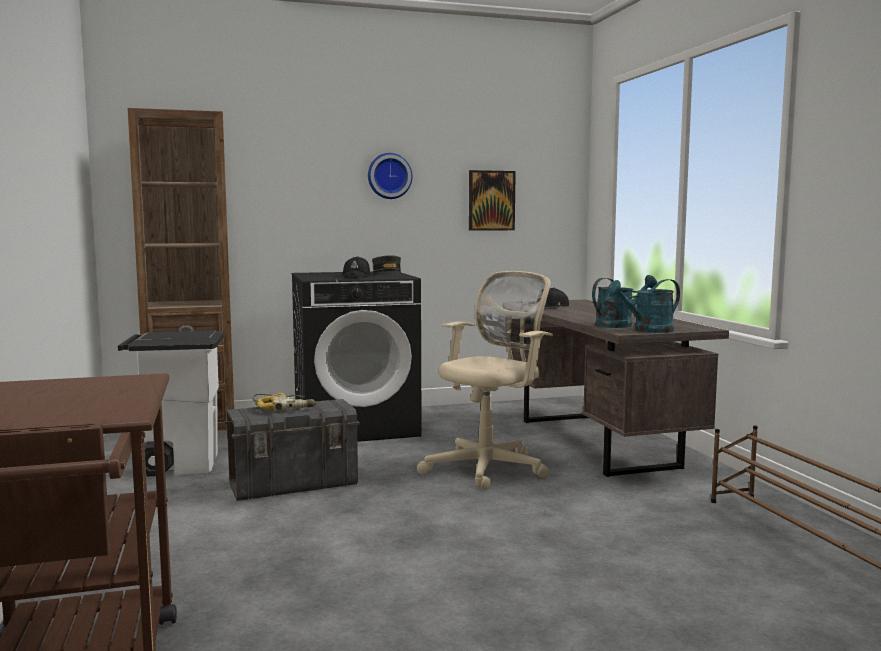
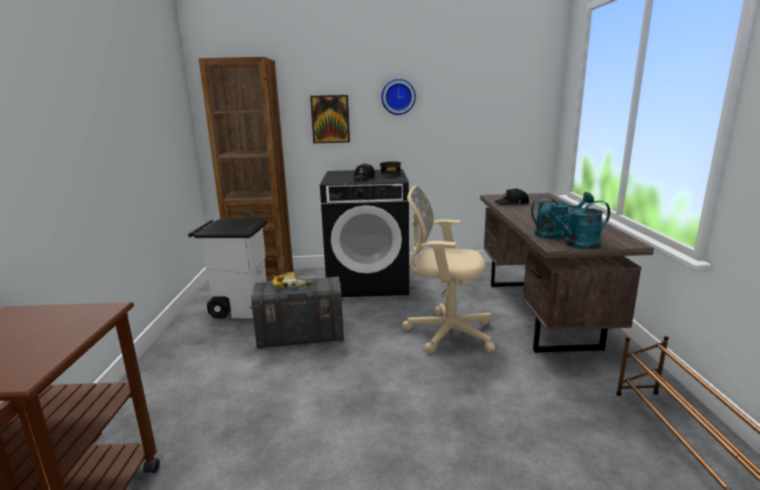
camera: 15 degrees right, 10 degrees up
beige office chair [417,271,553,490] -> beige office chair turned 135 degrees counterclockwise [402,185,495,354]
picture [469,170,516,231] -> picture moved to [310,95,350,143]

